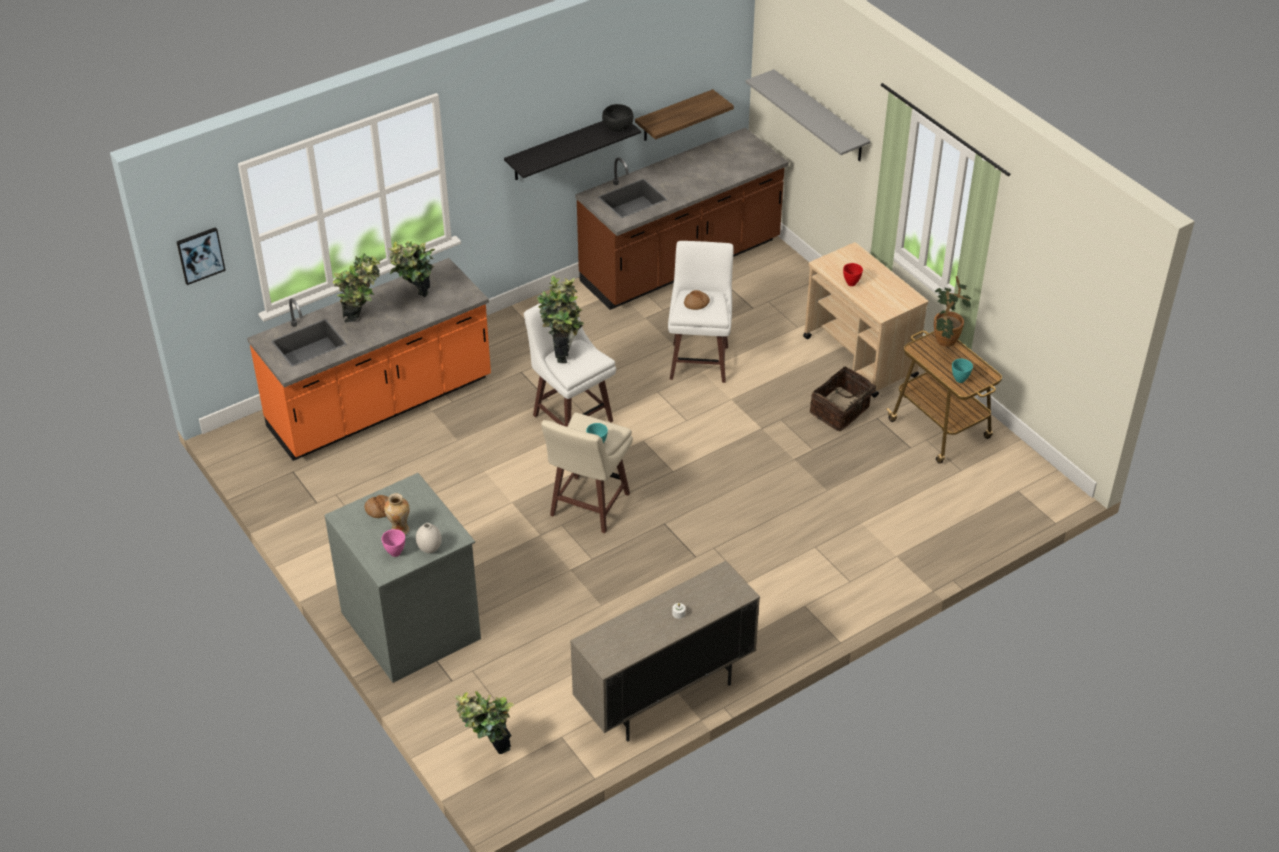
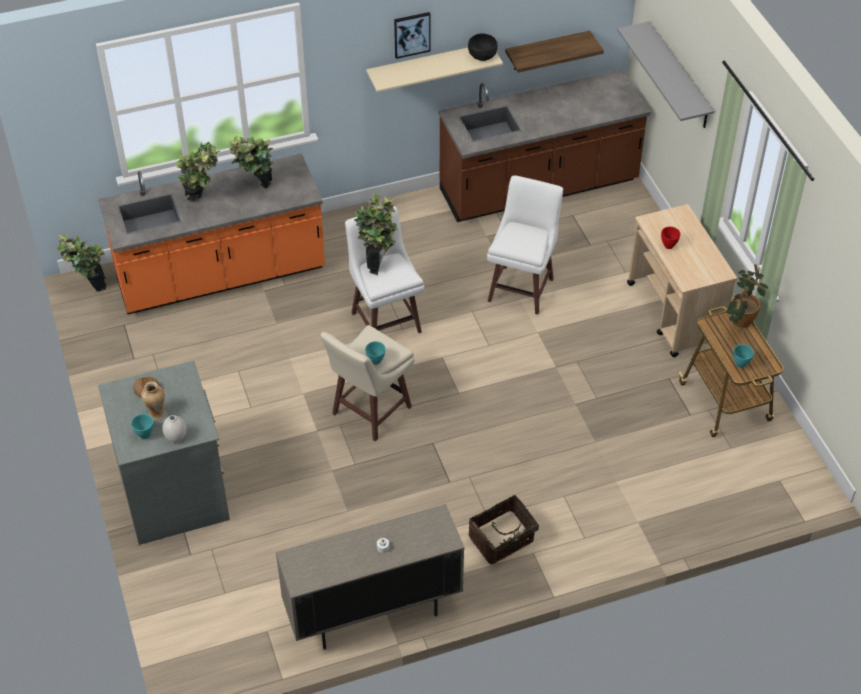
camera: 15 degrees right, 5 degrees up
picture [177,227,226,285] -> picture moved to [394,12,431,59]
pink bowl [381,529,405,557] -> turquoise bowl [131,414,153,439]
potted plant [455,691,514,754] -> potted plant moved to [56,233,107,291]
black shelf [504,121,641,180] -> beige shelf [366,48,503,92]
bread [684,290,710,310] -> none
basket [810,366,882,431] -> basket moved to [469,495,542,564]

